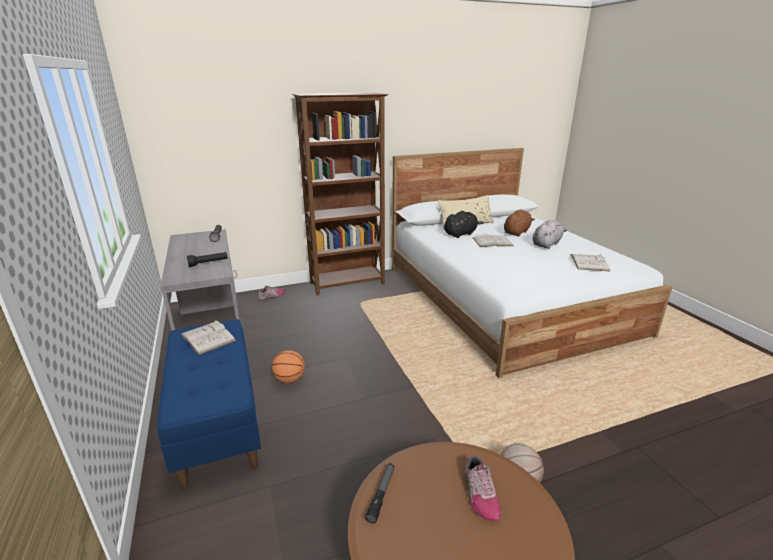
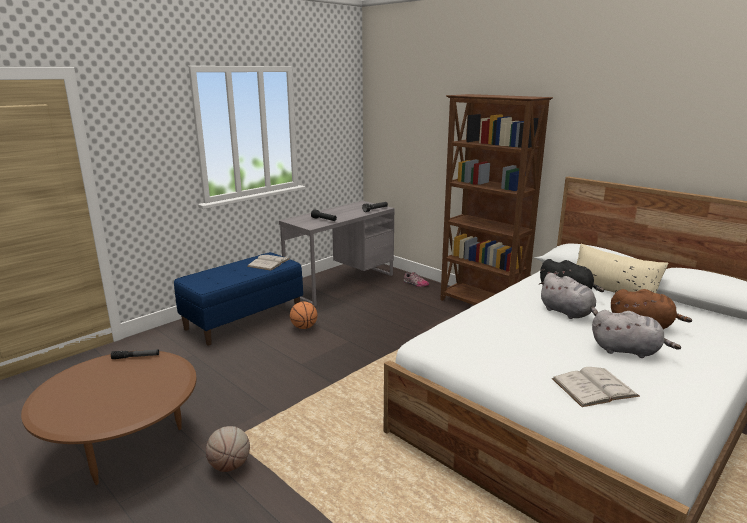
camera: 65 degrees right, 5 degrees down
shoe [465,456,501,521] -> none
white book [473,234,514,247] -> grey plush toy [539,273,598,319]

